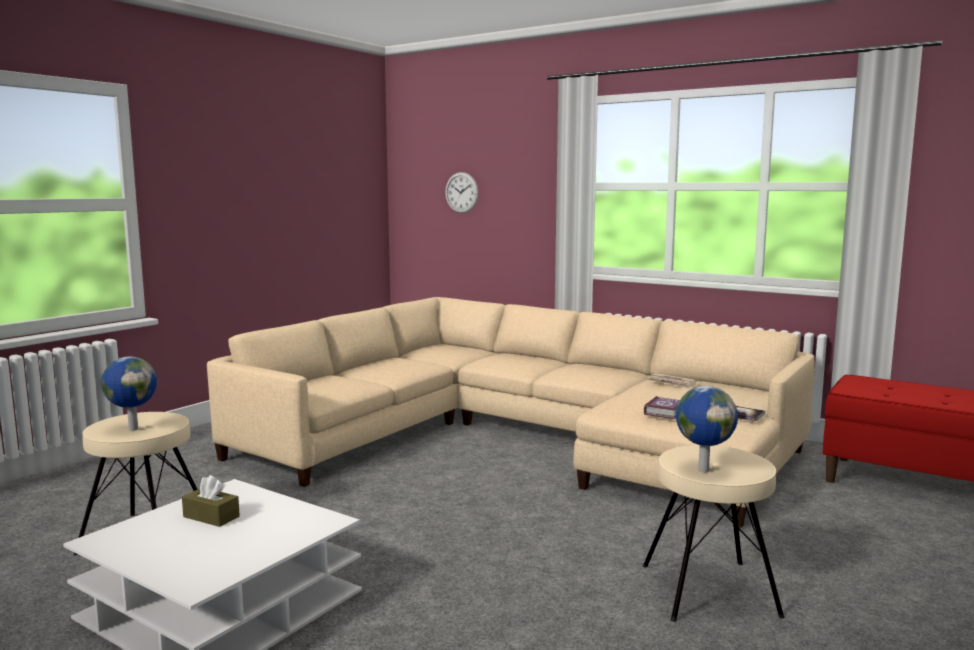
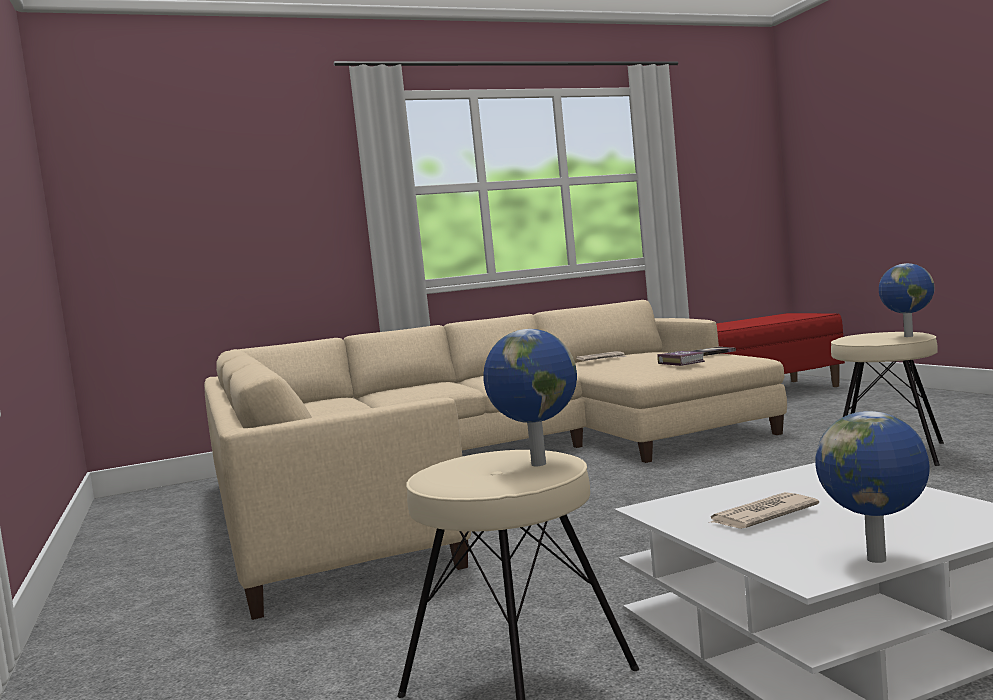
camera: 55 degrees left, 5 degrees down
brown tissue box [182,475,240,527] -> newspaper [707,492,819,529]
wall clock [445,172,478,213] -> none
none -> globe [815,411,930,563]

